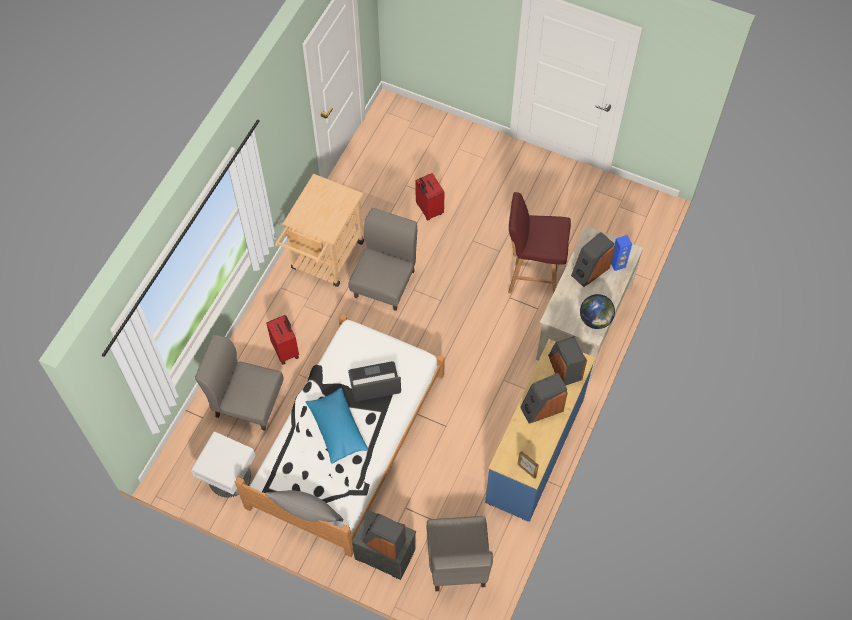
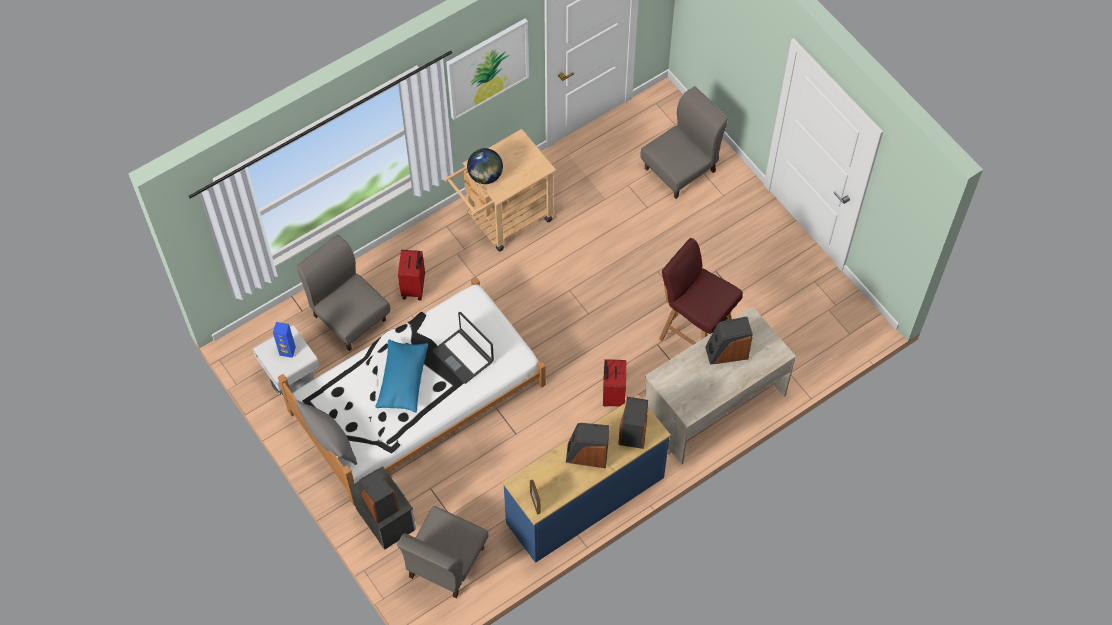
camera: 30 degrees right, 0 degrees up
grey chair [348,208,417,311] -> grey chair moved to [640,87,728,199]
laptop [348,361,401,402] -> laptop turned 150 degrees counterclockwise [433,312,494,384]
red suitcase [415,173,444,220] -> red suitcase moved to [603,359,626,407]
globe [580,294,615,329] -> globe moved to [467,148,503,184]
blue speaker [611,235,632,271] -> blue speaker moved to [273,322,296,358]
none -> picture [446,18,529,120]

